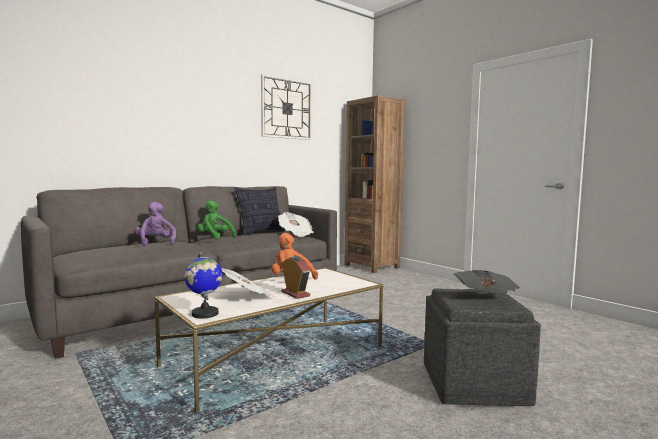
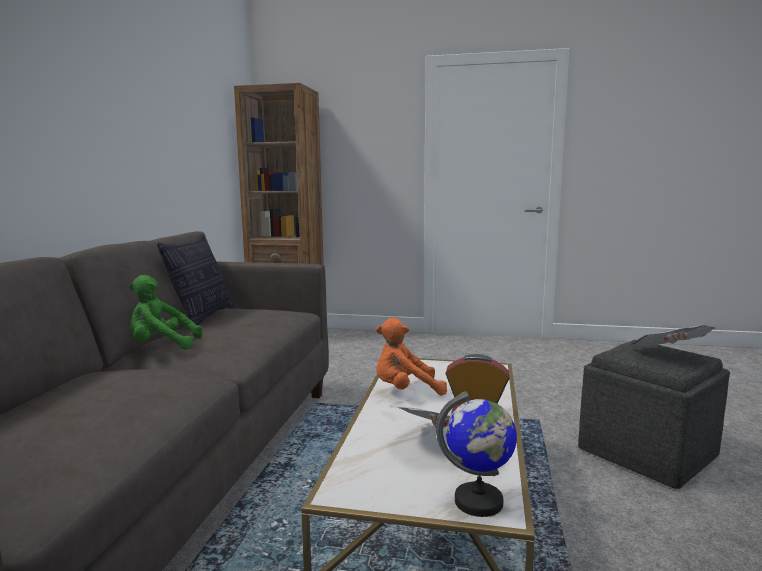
camera: 40 degrees left, 5 degrees up
purple plush toy [135,202,176,246] -> none
wall clock [261,74,312,140] -> none
newspaper [278,212,314,237] -> none

